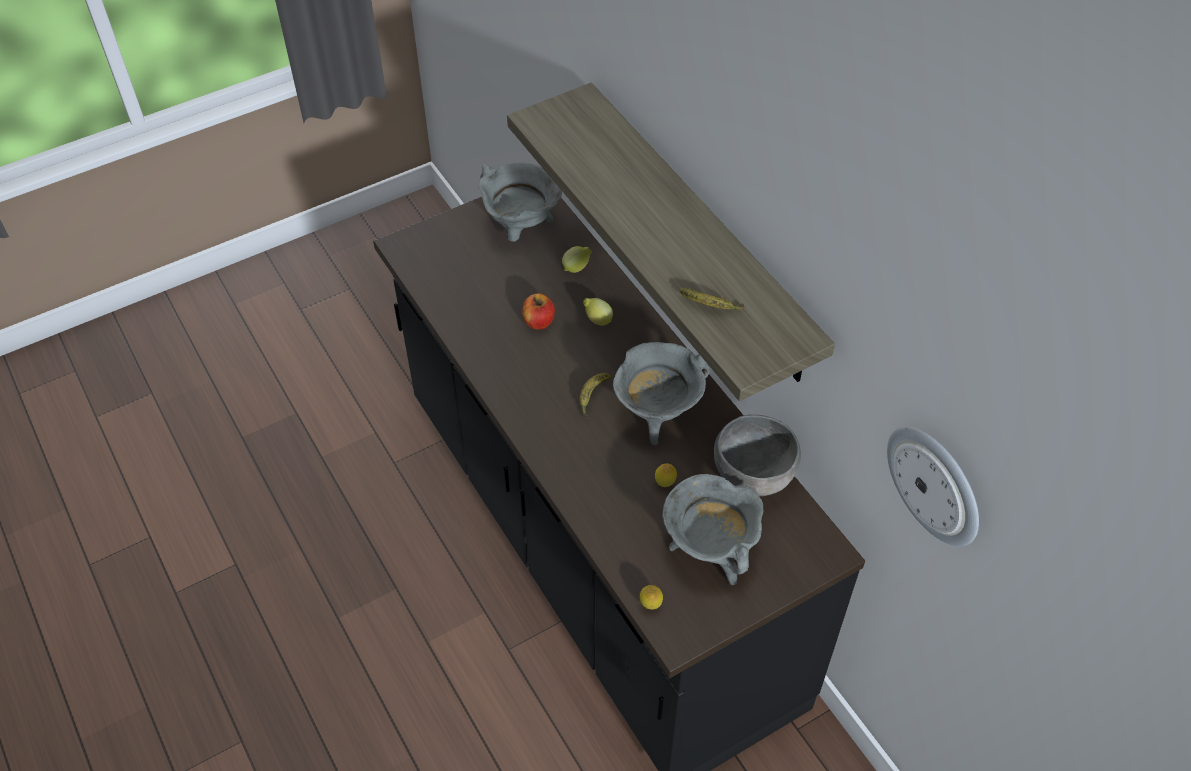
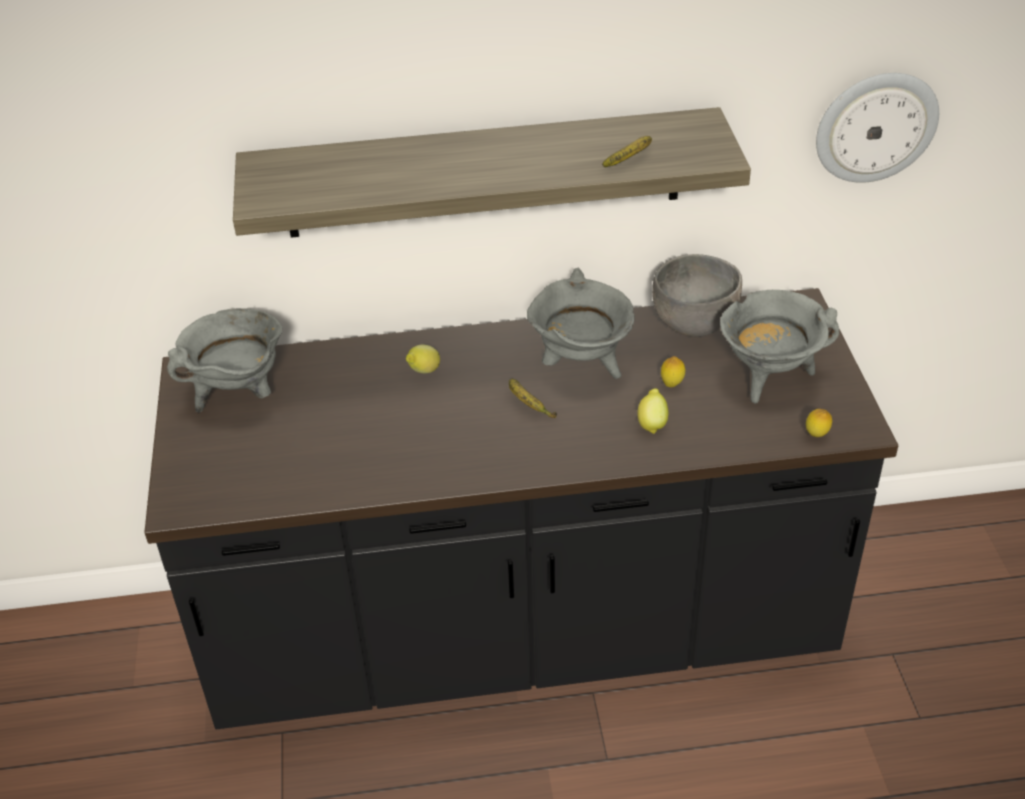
camera: 65 degrees left, 10 degrees down
apple [522,294,555,330] -> none
lemon [562,246,592,273] -> lemon moved to [637,388,669,434]

